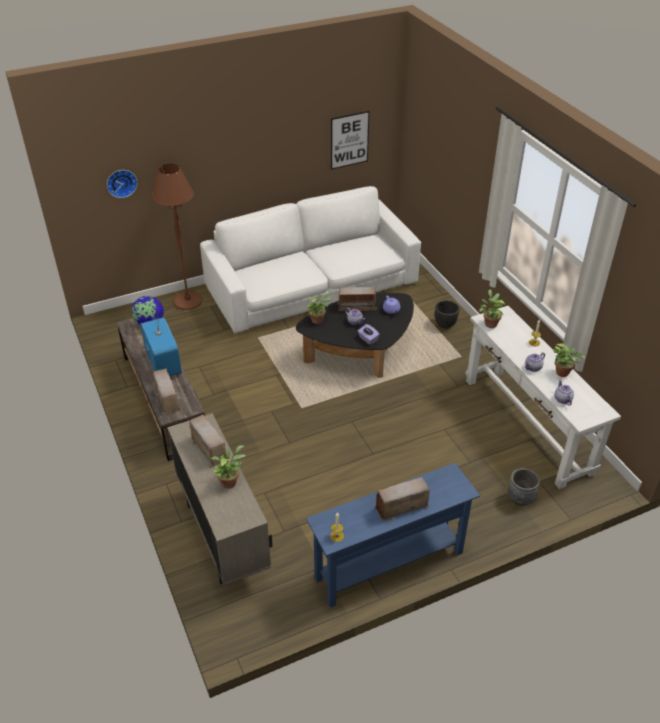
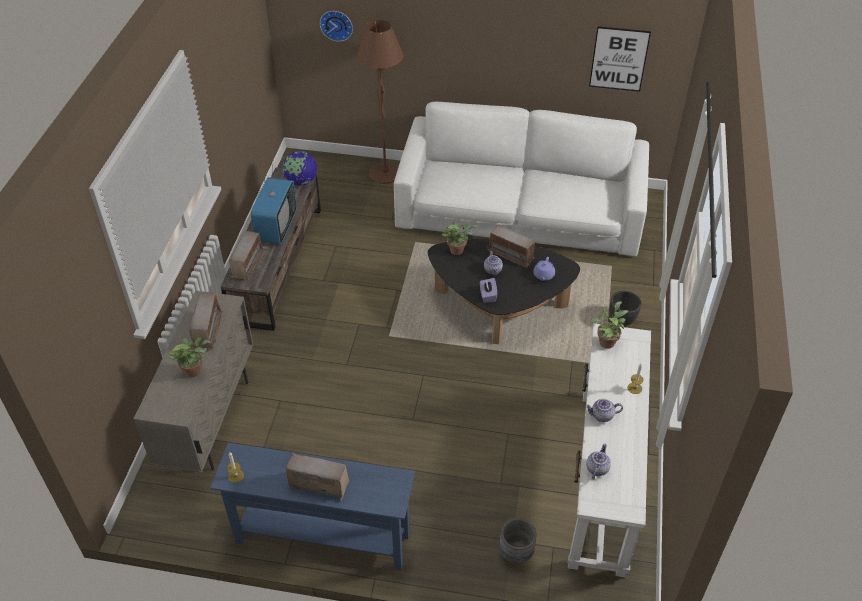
camera: 35 degrees right, 5 degrees up
potted plant [553,343,585,377] -> none

